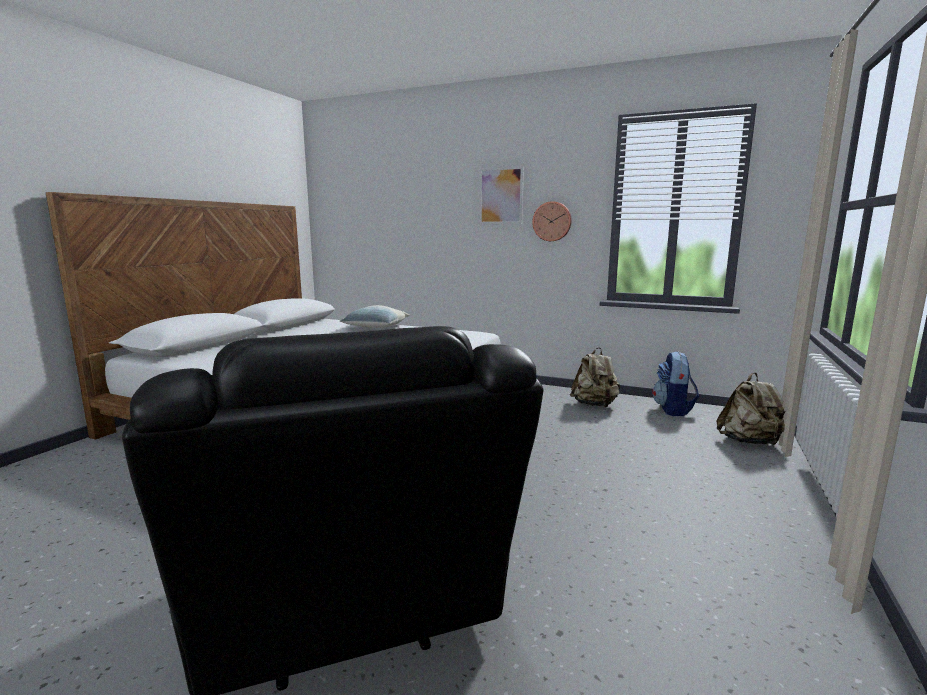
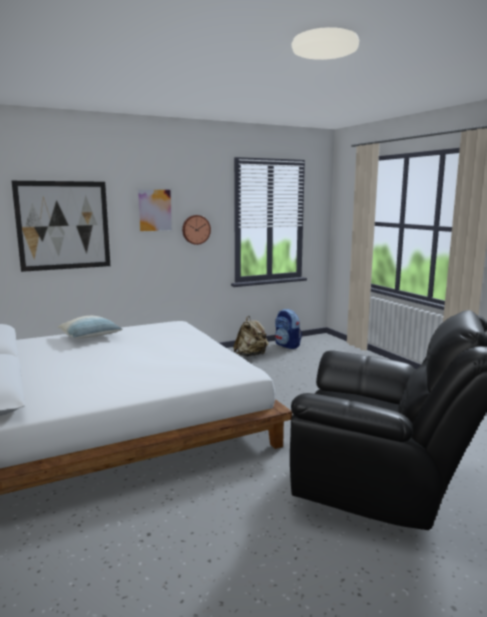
camera: 50 degrees left, 0 degrees up
beige backpack [716,372,785,445] -> none
none -> picture [12,181,110,272]

